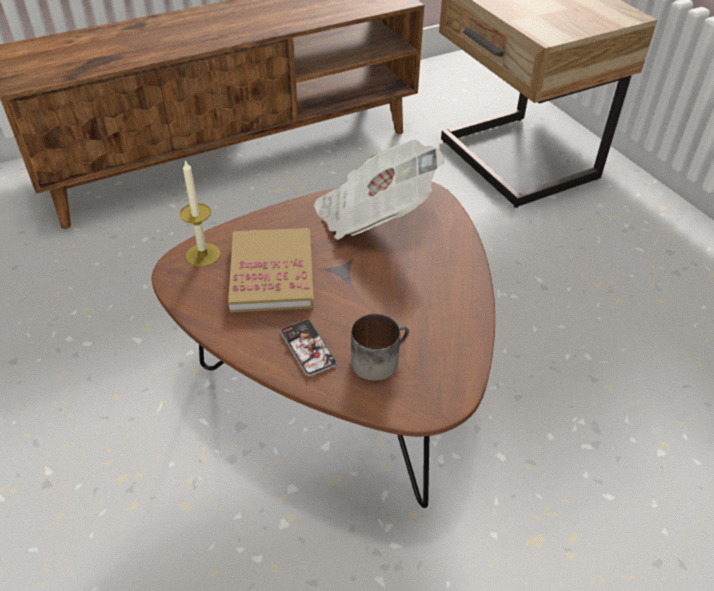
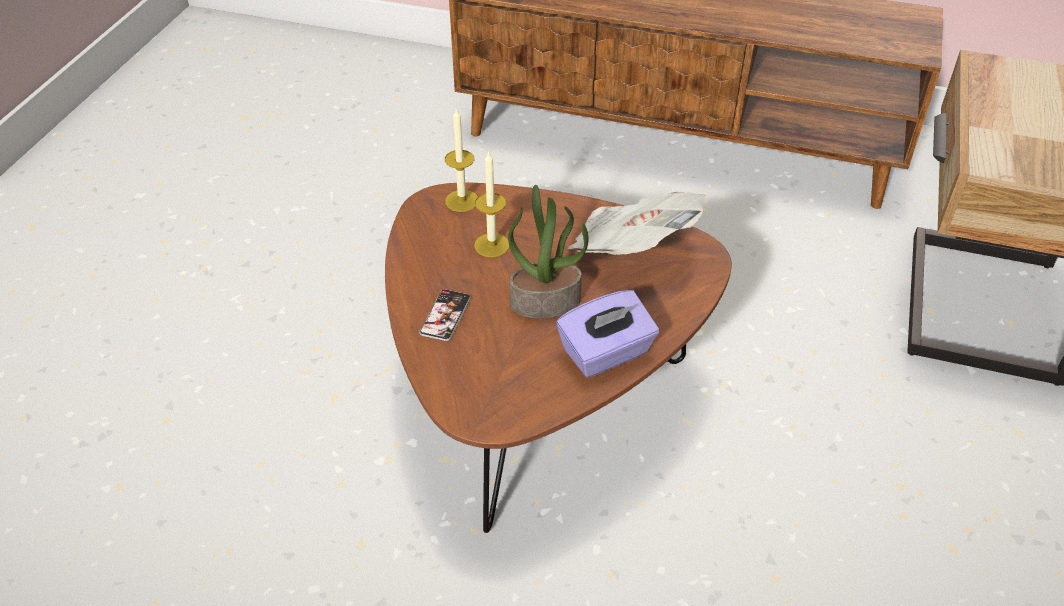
camera: 45 degrees right, 0 degrees up
book [228,228,314,313] -> candle [474,150,510,257]
mug [351,314,409,381] -> none
none -> potted plant [508,185,589,318]
none -> purple tissue box [556,290,659,378]

